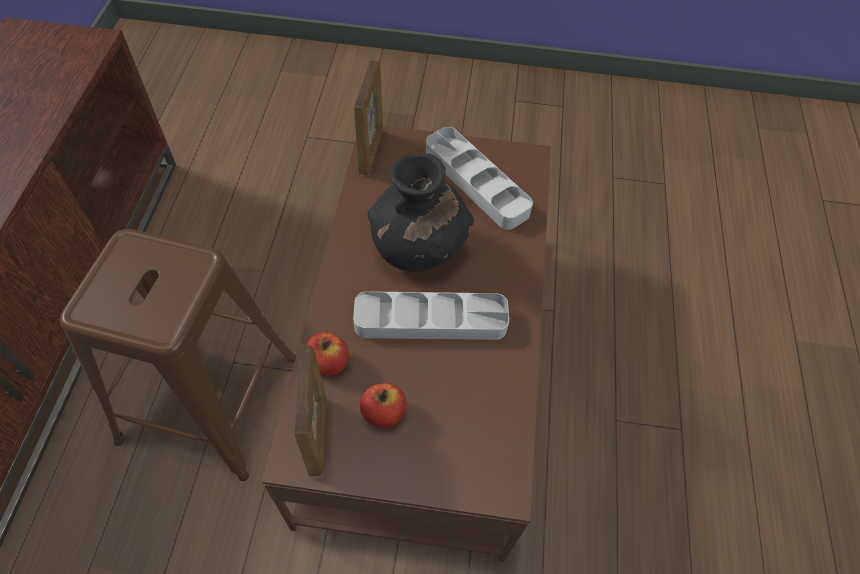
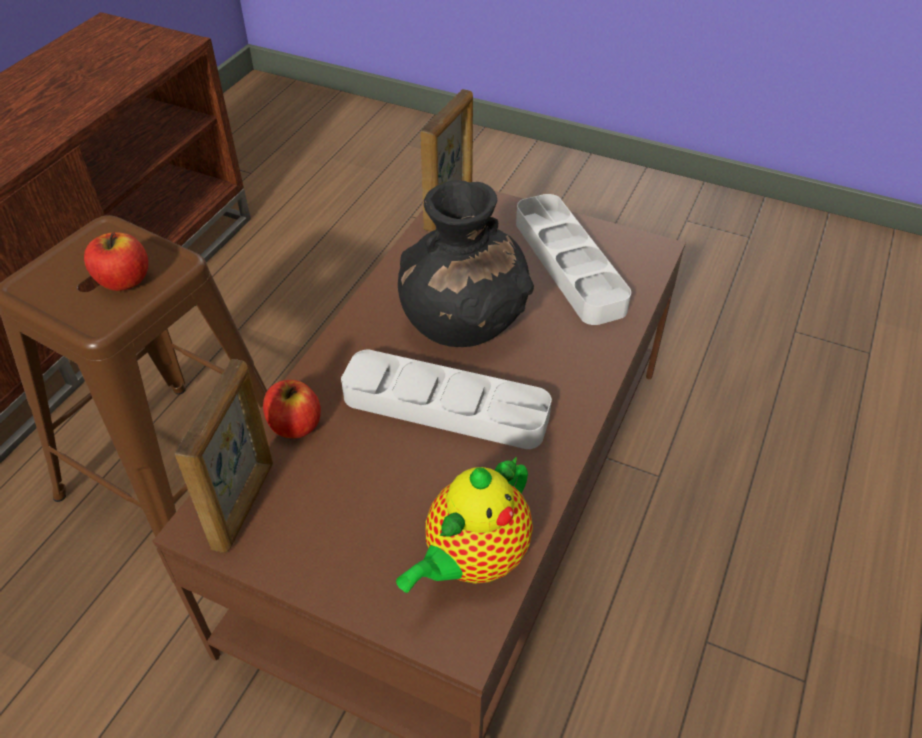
camera: 20 degrees right, 10 degrees down
apple [360,383,407,428] -> apple moved to [84,232,148,291]
none -> teapot [396,457,533,593]

